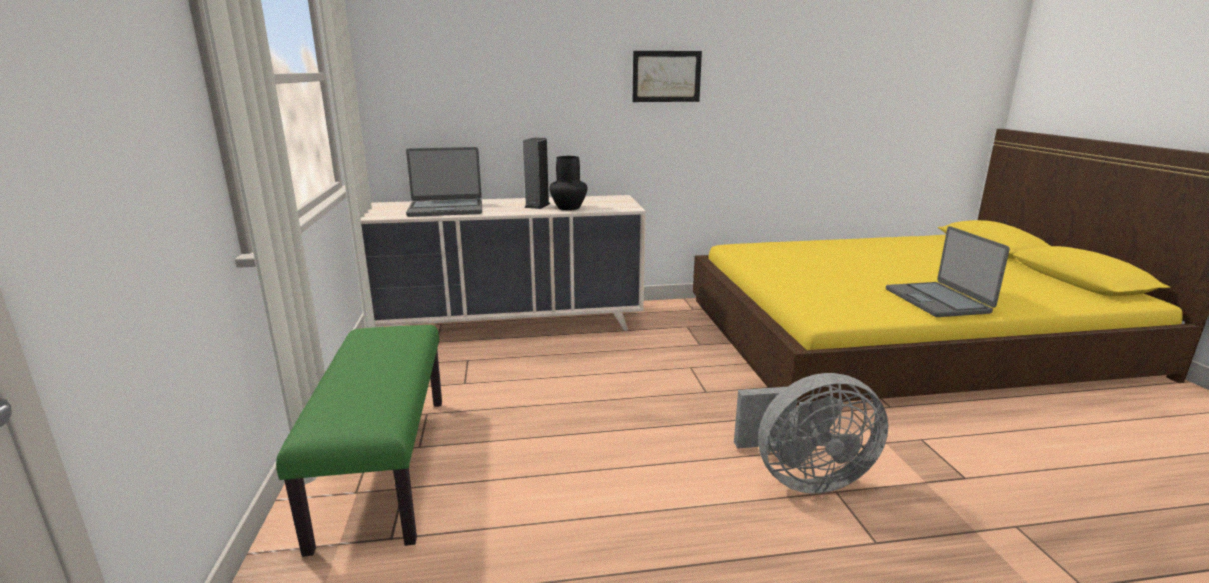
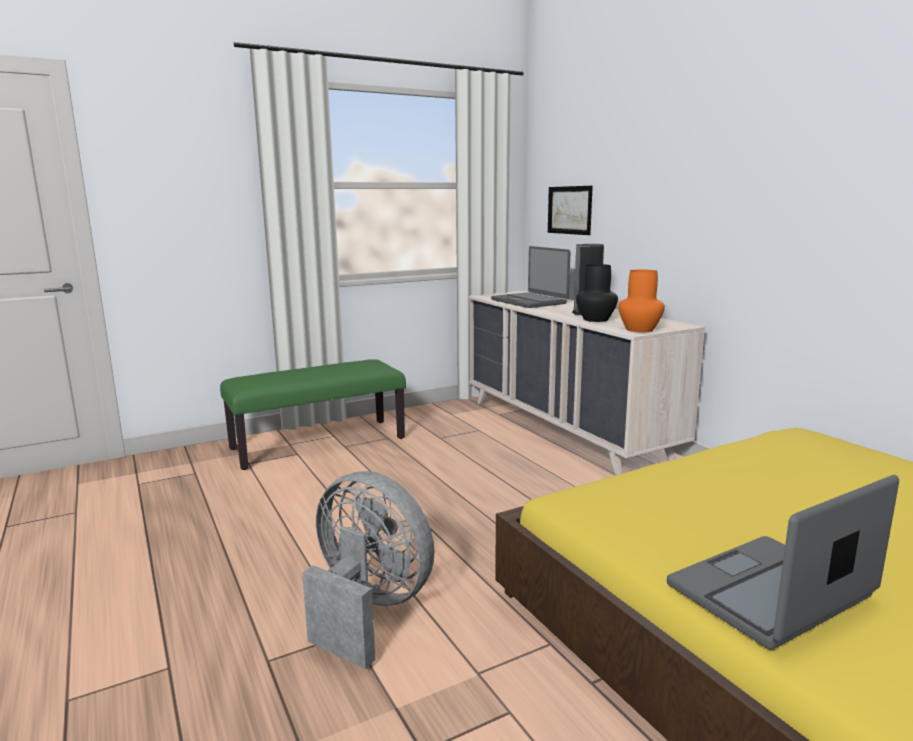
camera: 70 degrees right, 5 degrees down
picture [633,51,702,102] -> picture moved to [548,186,593,235]
grey fan [734,373,888,494] -> grey fan turned 150 degrees clockwise [302,471,435,669]
none -> orange vase [618,269,665,332]

